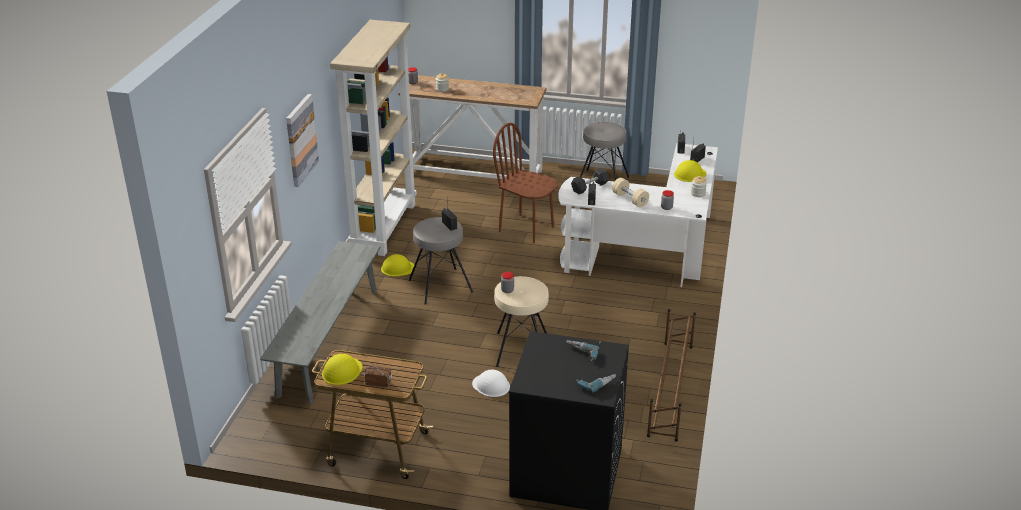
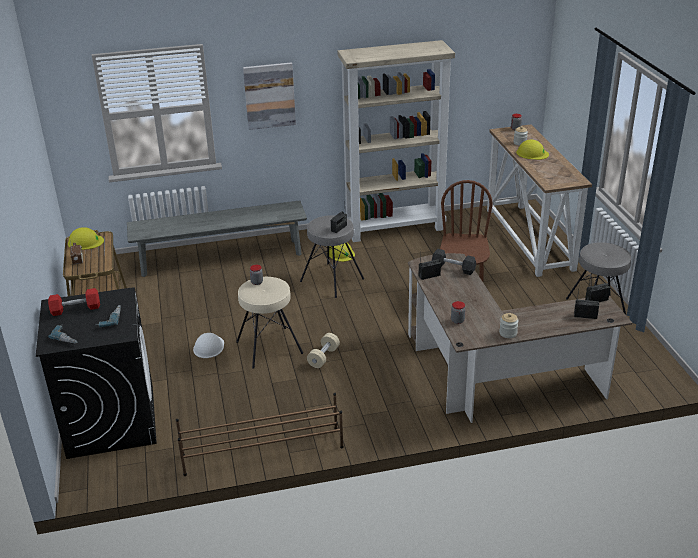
camera: 65 degrees right, 0 degrees up
white desk [558,143,718,287] -> brown desk [408,253,632,423]
beige dumbbell [612,178,649,207] -> beige dumbbell moved to [307,333,340,368]
yellow hard hat [674,160,706,182] -> yellow hard hat moved to [516,140,549,160]
none -> red dumbbell [48,288,100,316]

